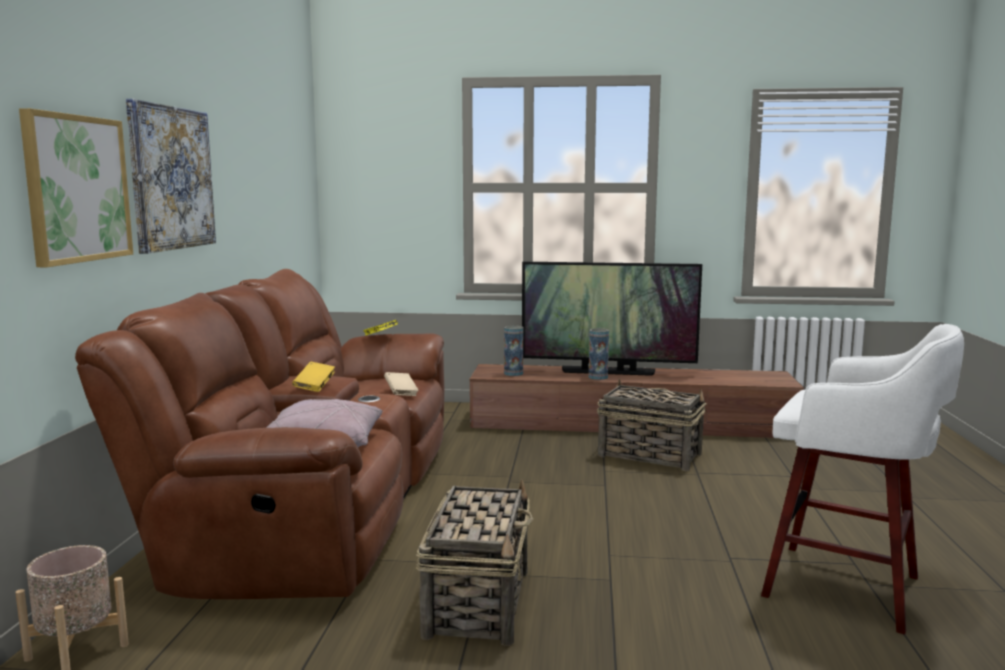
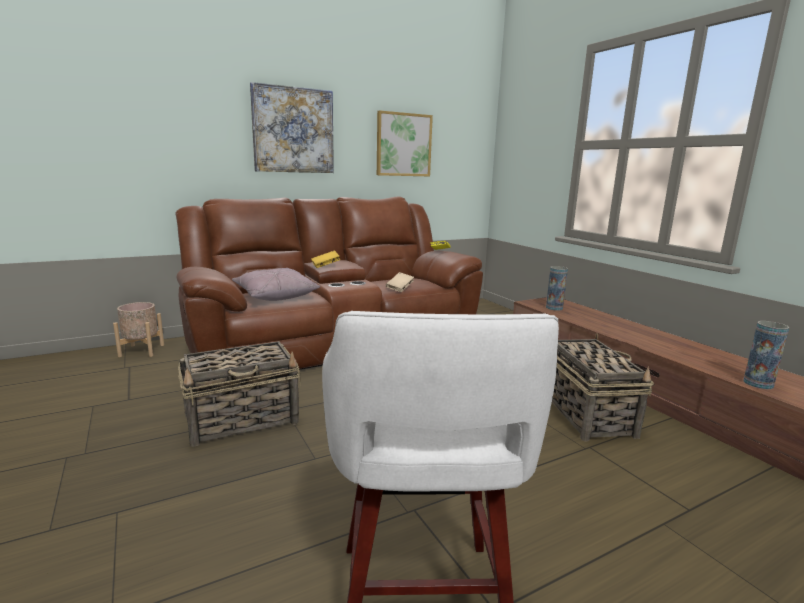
camera: 55 degrees right, 5 degrees up
picture [19,108,133,267] -> picture moved to [377,110,433,176]
television [522,262,702,376] -> none
vase [589,328,609,380] -> vase moved to [743,321,789,389]

